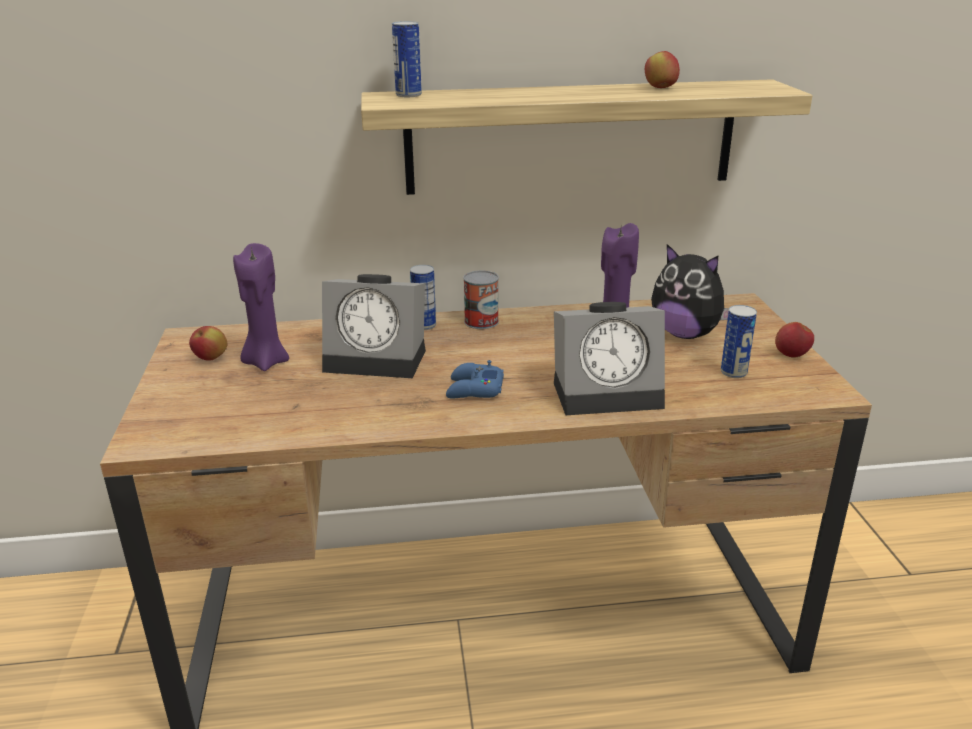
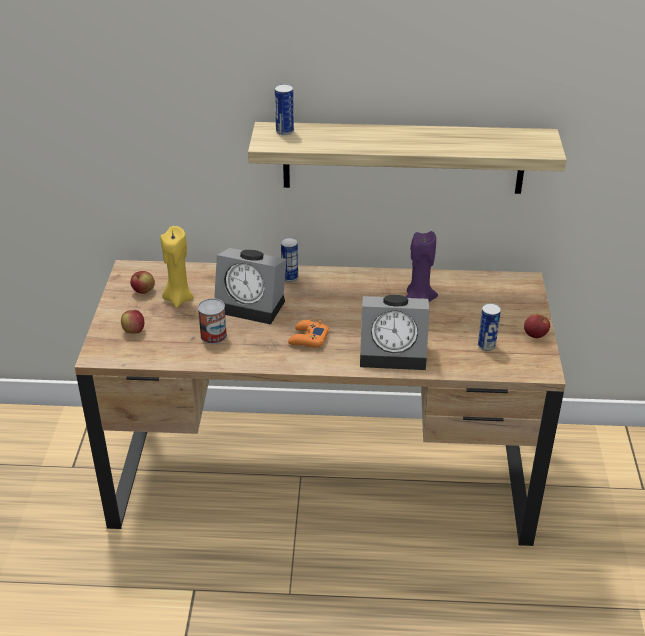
camera: 10 degrees right, 10 degrees up
purple candle [233,243,289,371] -> yellow candle [161,226,194,308]
blue game controller [446,360,504,399] -> orange game controller [288,320,329,348]
can [463,270,499,329] -> can moved to [198,298,227,344]
apple [645,51,680,88] -> apple moved to [121,310,144,333]
plush toy [651,244,729,339] -> none

